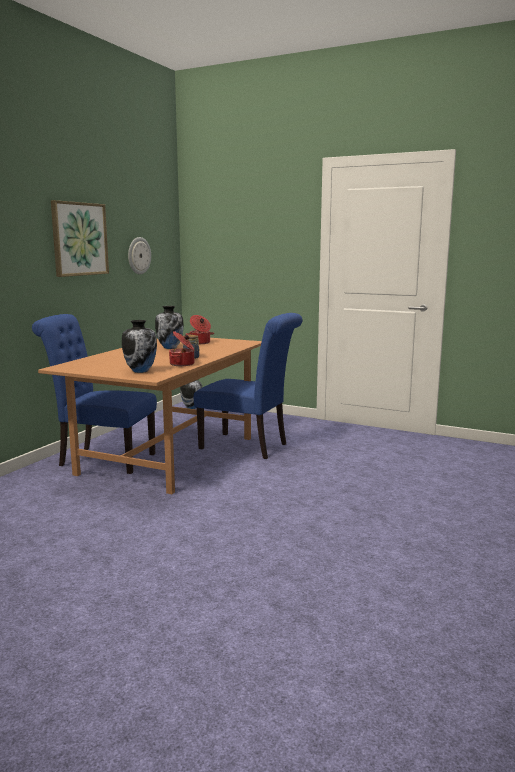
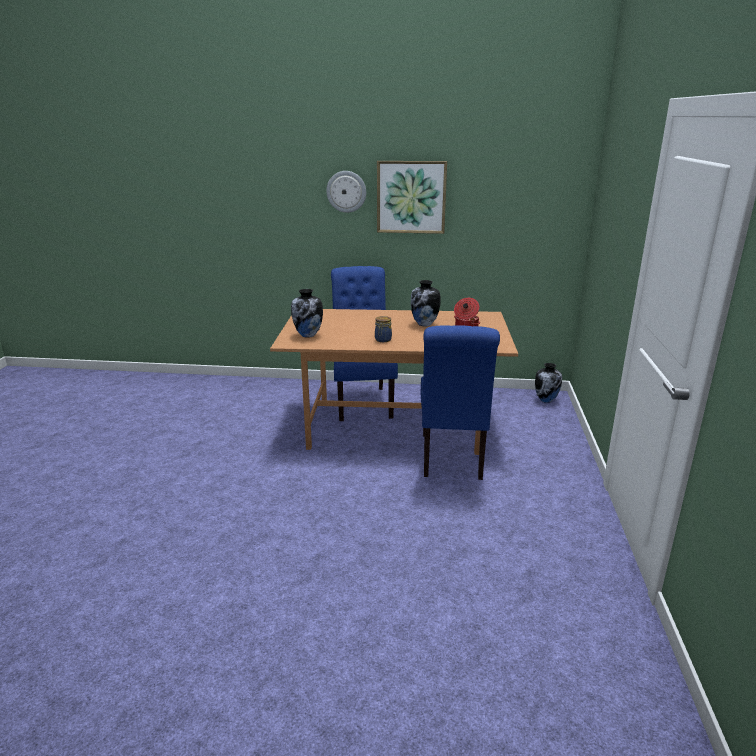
camera: 70 degrees right, 10 degrees up
wall clock [128,237,151,274] -> wall clock moved to [326,171,366,213]
cooking pot [169,331,194,366] -> none

